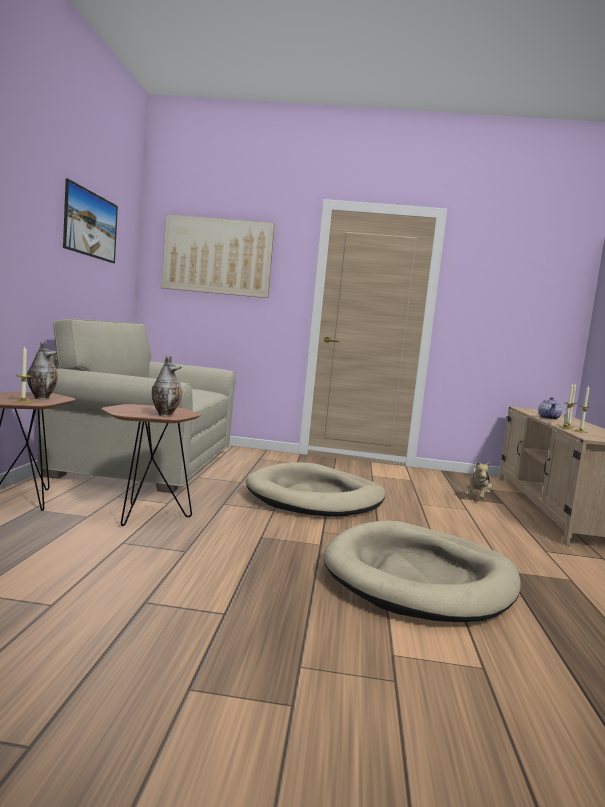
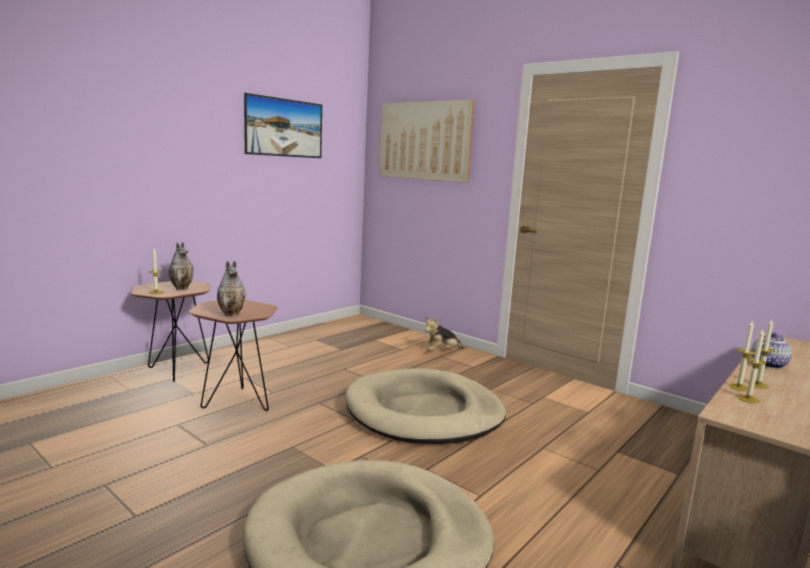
camera: 35 degrees right, 5 degrees up
beige sofa [37,318,236,493] -> none
plush toy [465,462,492,499] -> plush toy moved to [424,317,464,350]

